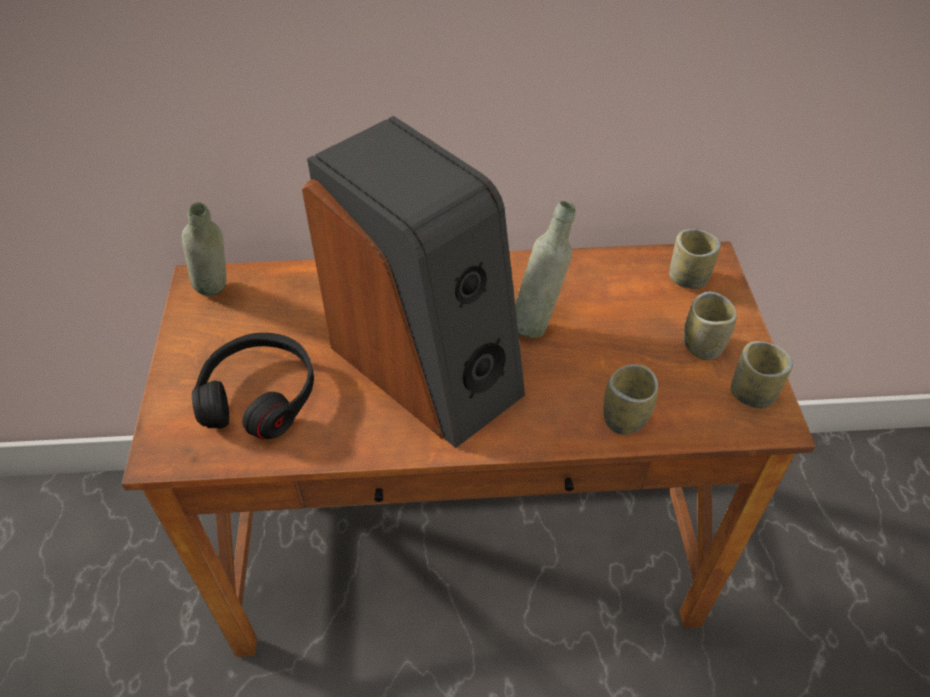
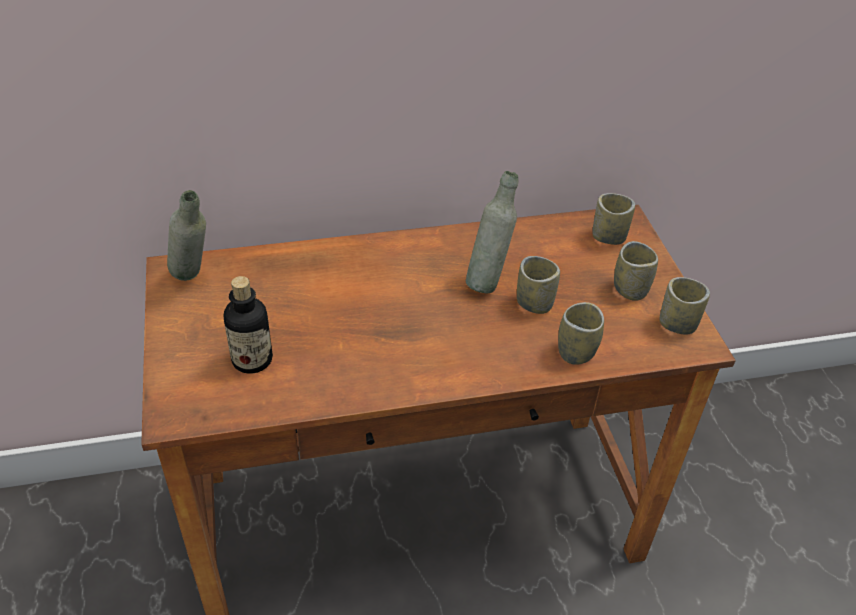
camera: 10 degrees left, 5 degrees down
black headphones [192,333,314,439] -> bottle [224,276,273,374]
speaker [302,116,525,449] -> none
none -> cup [517,256,560,314]

